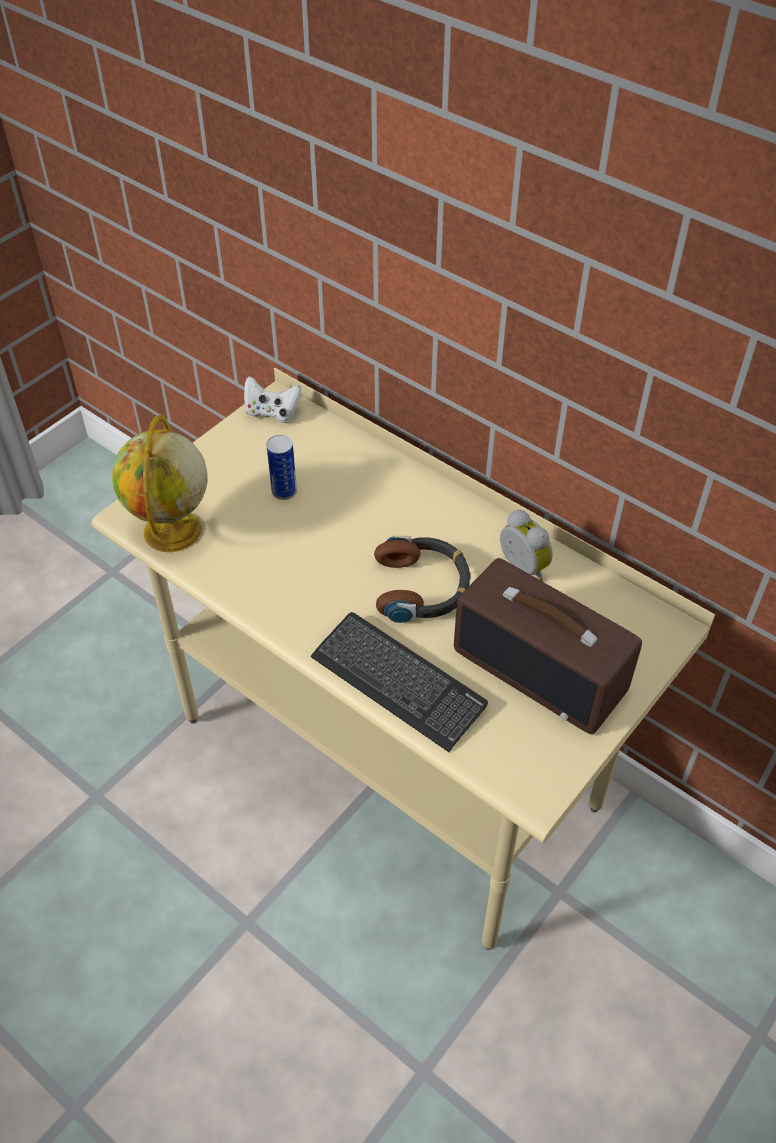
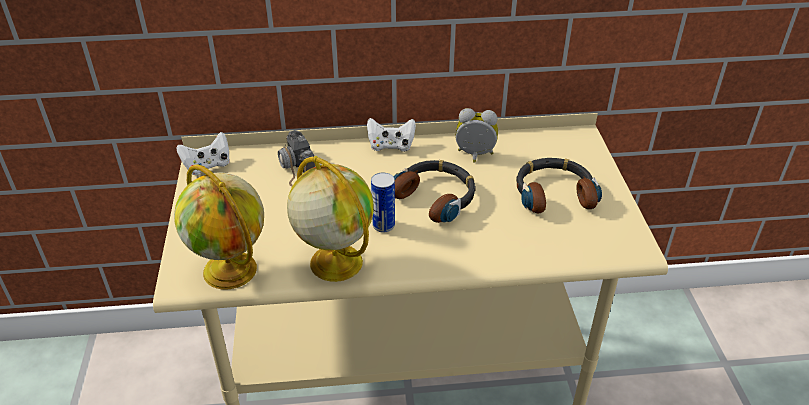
camera: 45 degrees left, 10 degrees down
can [266,435,297,500] -> can moved to [371,173,395,233]
keyboard [311,612,488,752] -> none
radio [454,558,642,734] -> headphones [516,158,602,213]
none -> camera [278,130,315,187]
none -> globe [287,156,374,282]
none -> white game controller [367,118,416,152]

